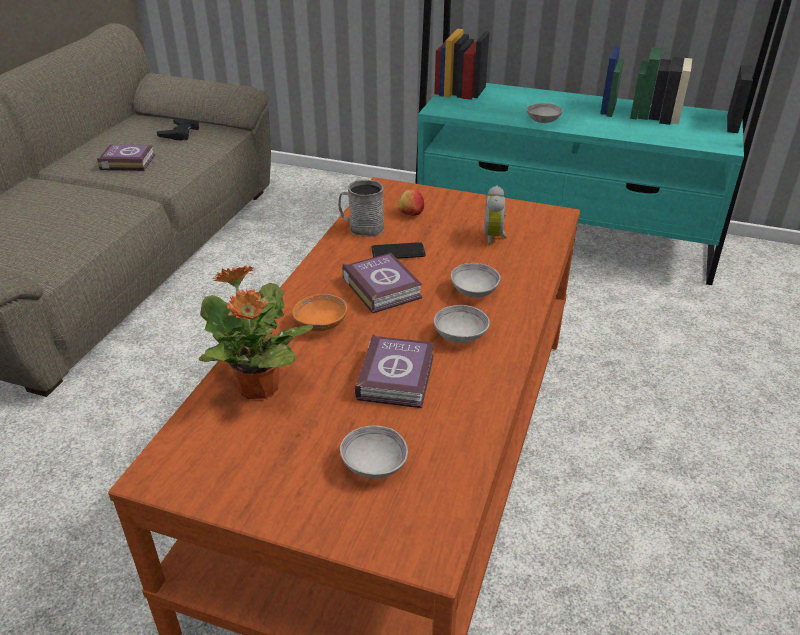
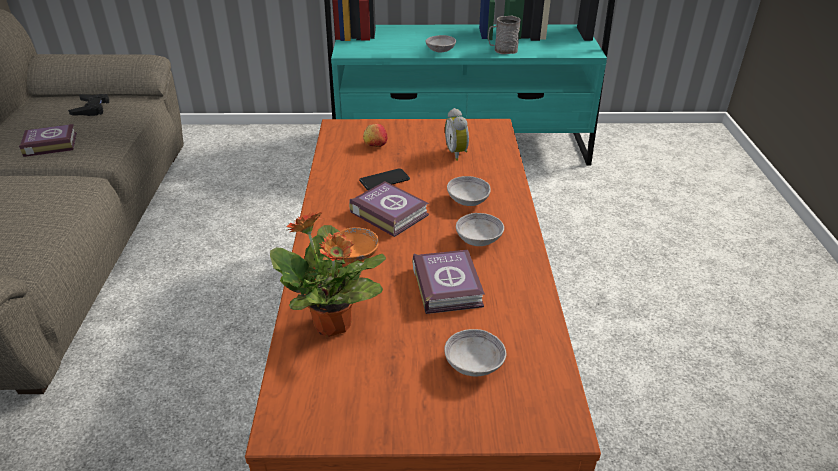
camera: 20 degrees left, 0 degrees up
grey mug [338,180,384,237] -> grey mug moved to [488,16,521,54]

